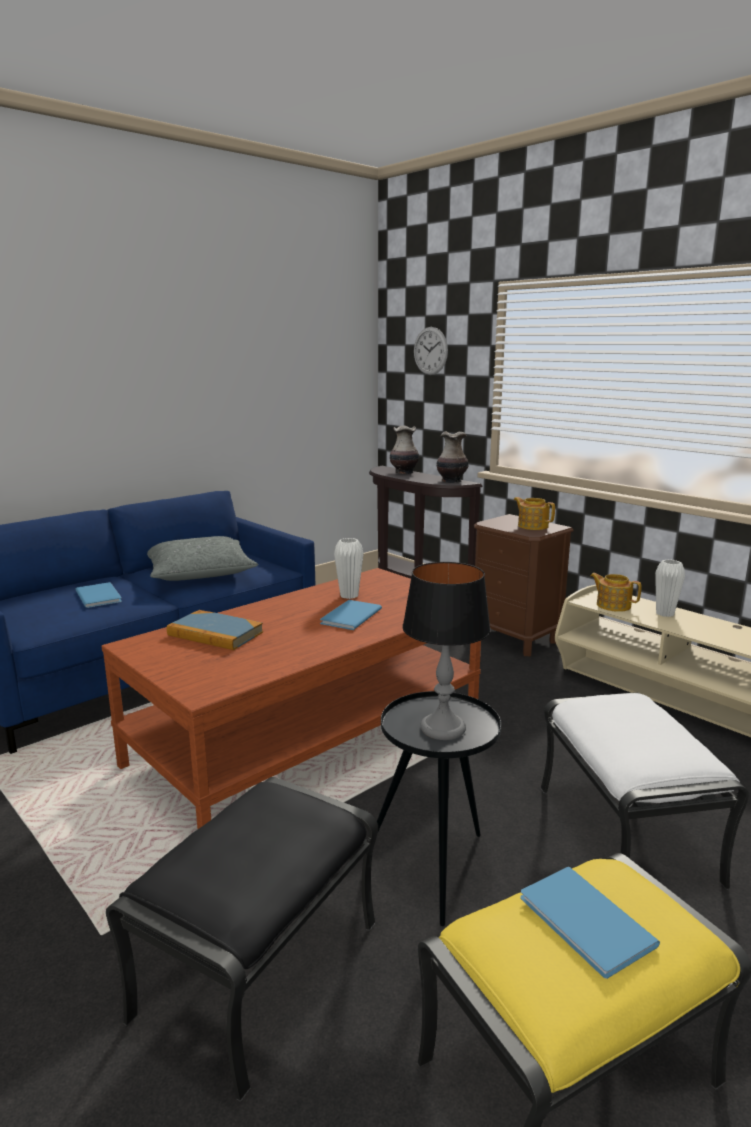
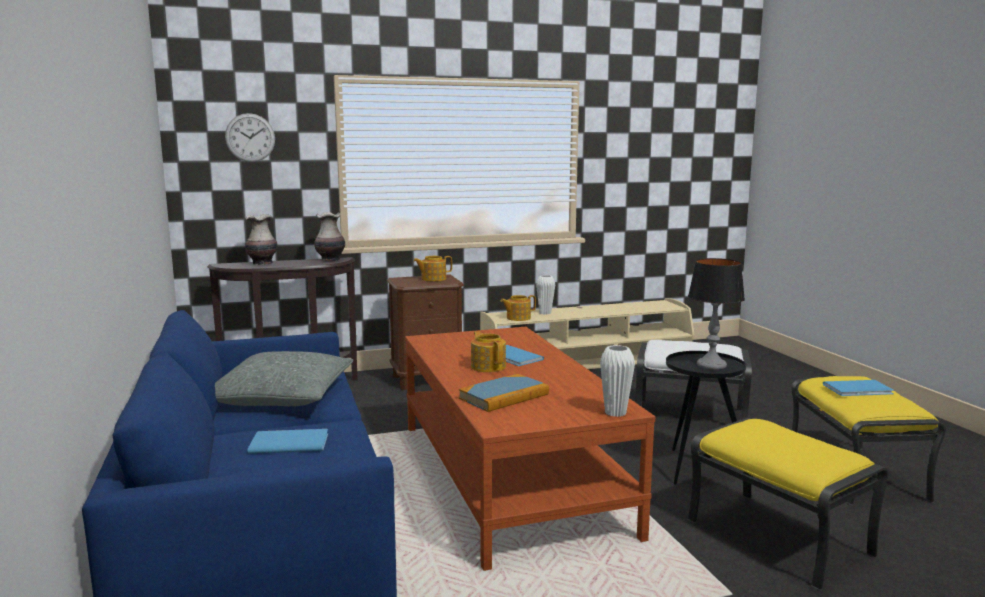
camera: 65 degrees left, 5 degrees down
black ottoman [106,777,378,1102] -> yellow ottoman [688,418,889,590]
white vase [334,538,364,599] -> white vase moved to [600,345,635,417]
none -> teapot [471,331,506,372]

